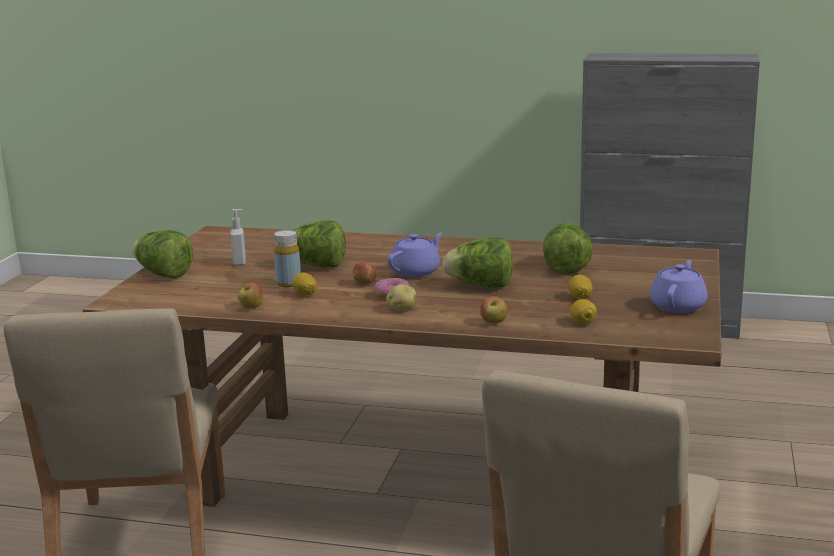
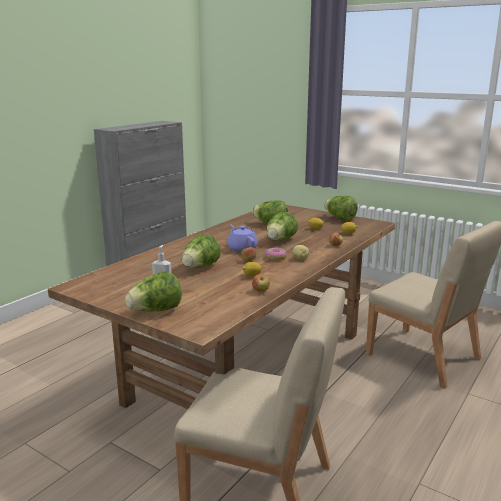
camera: 70 degrees left, 0 degrees up
yellow bottle [274,230,301,287] -> none
purple teapot [650,260,708,313] -> lettuce [324,196,358,221]

